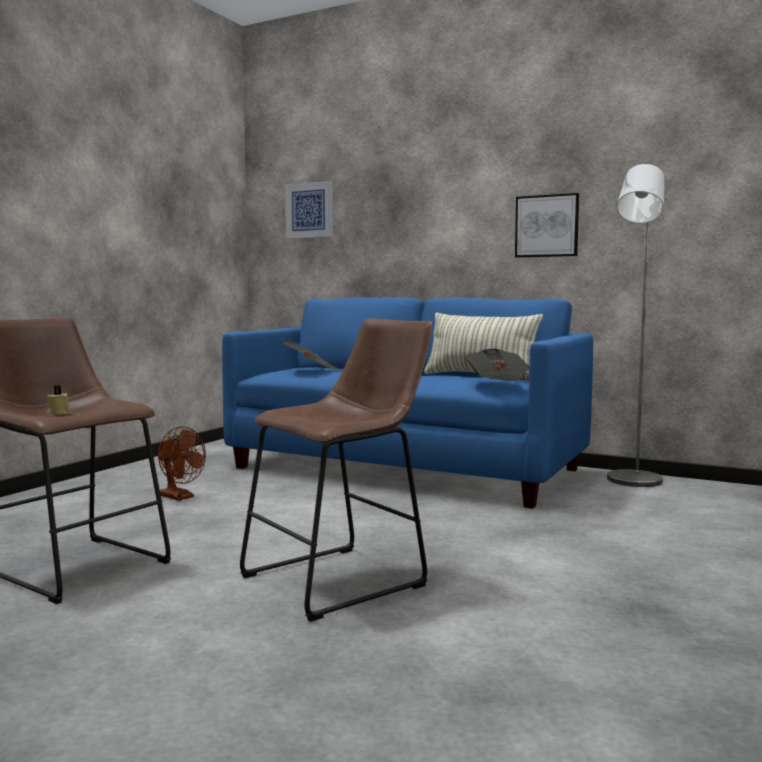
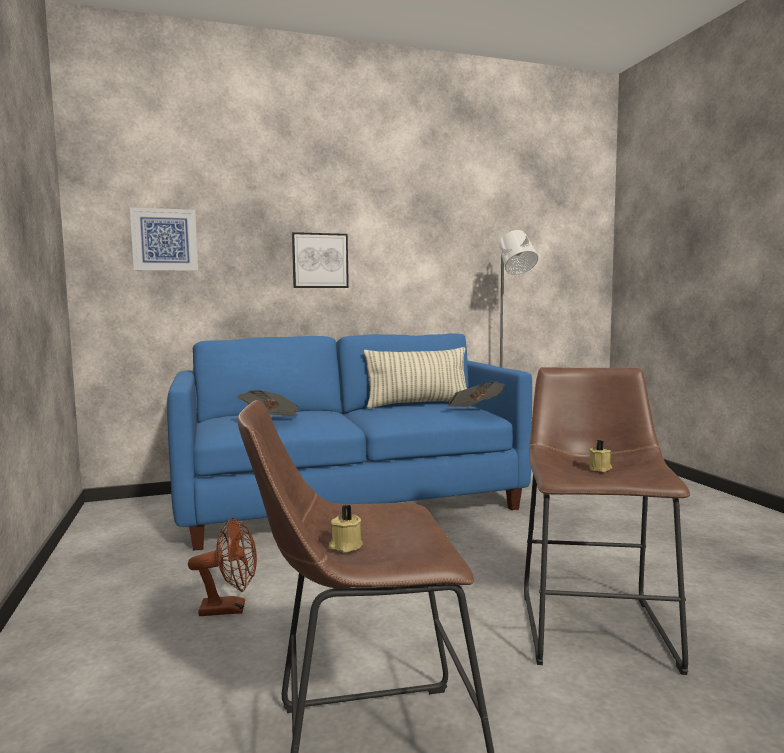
camera: 45 degrees left, 0 degrees up
picture [515,193,579,257] -> picture moved to [292,232,349,288]
none -> beige candle [589,440,612,472]

